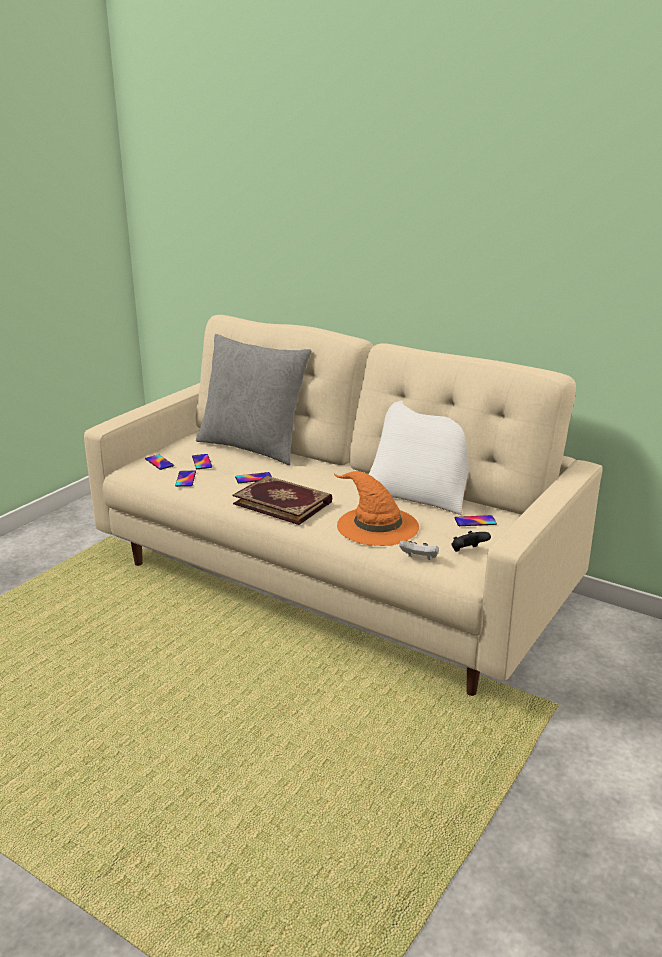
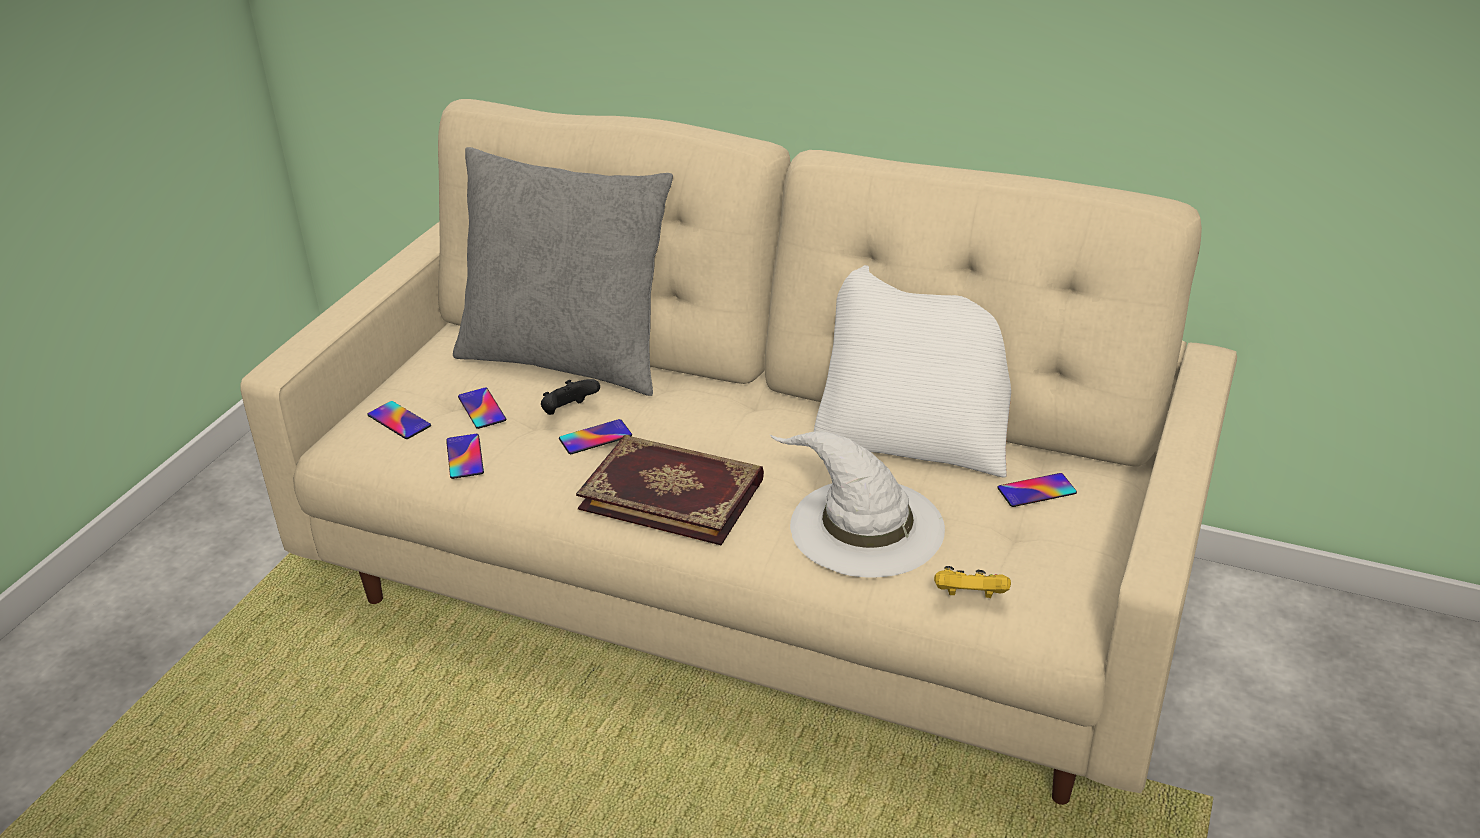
camera: 10 degrees left, 10 degrees up
orange hat [333,471,419,546] -> white hat [769,431,945,578]
white game controller [399,540,439,560] -> yellow game controller [934,566,1011,598]
black game controller [451,531,491,552] -> black game controller moved to [541,379,600,415]

